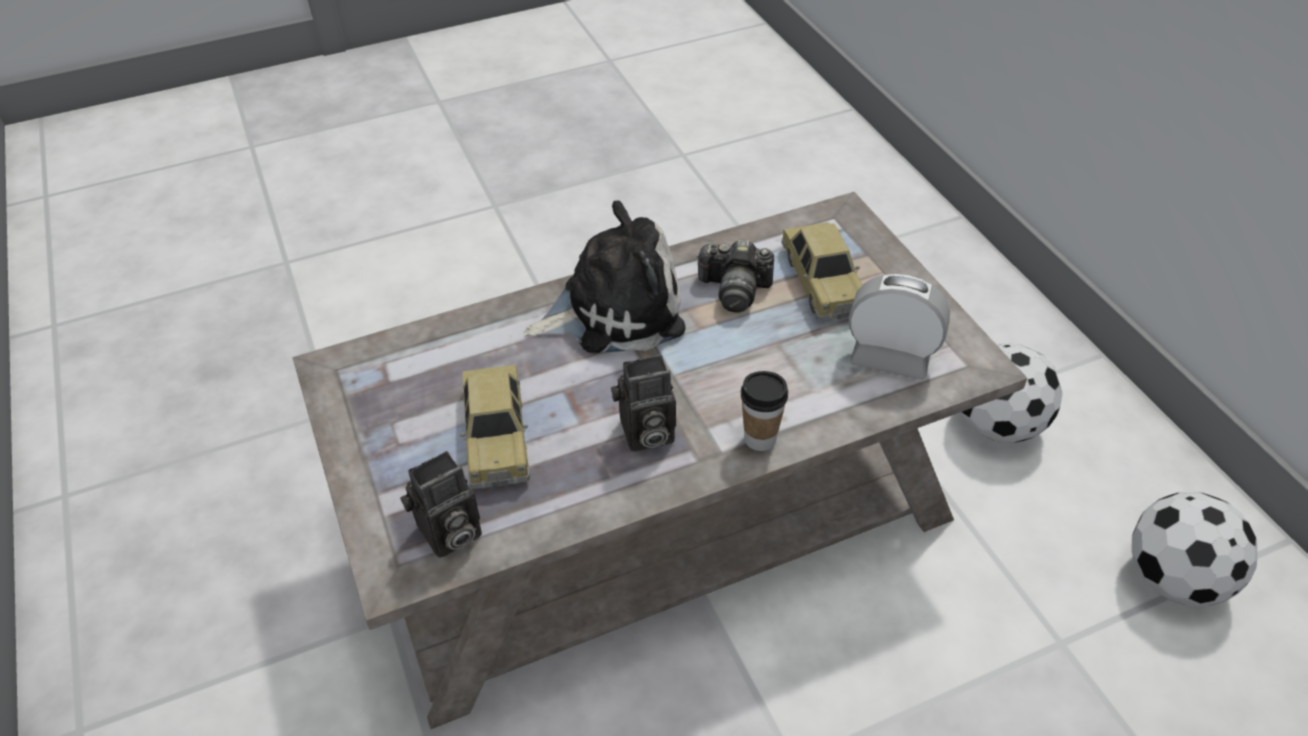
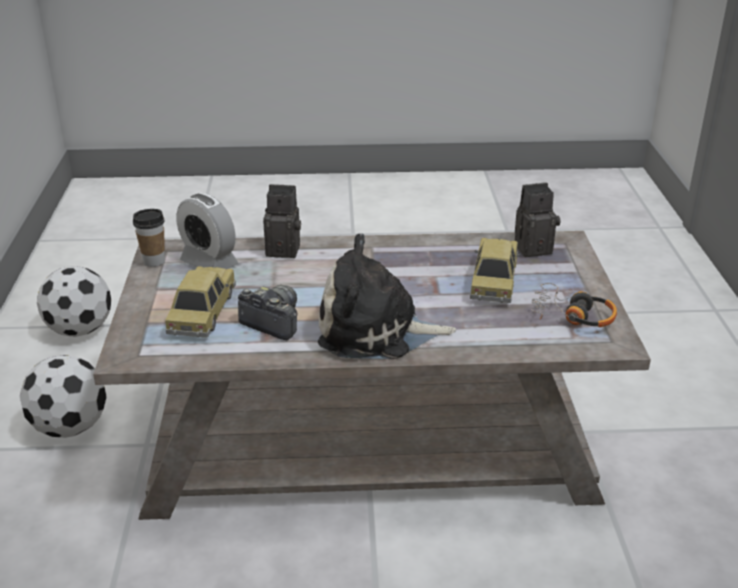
camera: 160 degrees left, 15 degrees down
camera [611,355,676,451] -> camera moved to [263,184,301,258]
cup [741,371,788,451] -> cup moved to [133,209,165,267]
none -> headphones [531,283,617,327]

